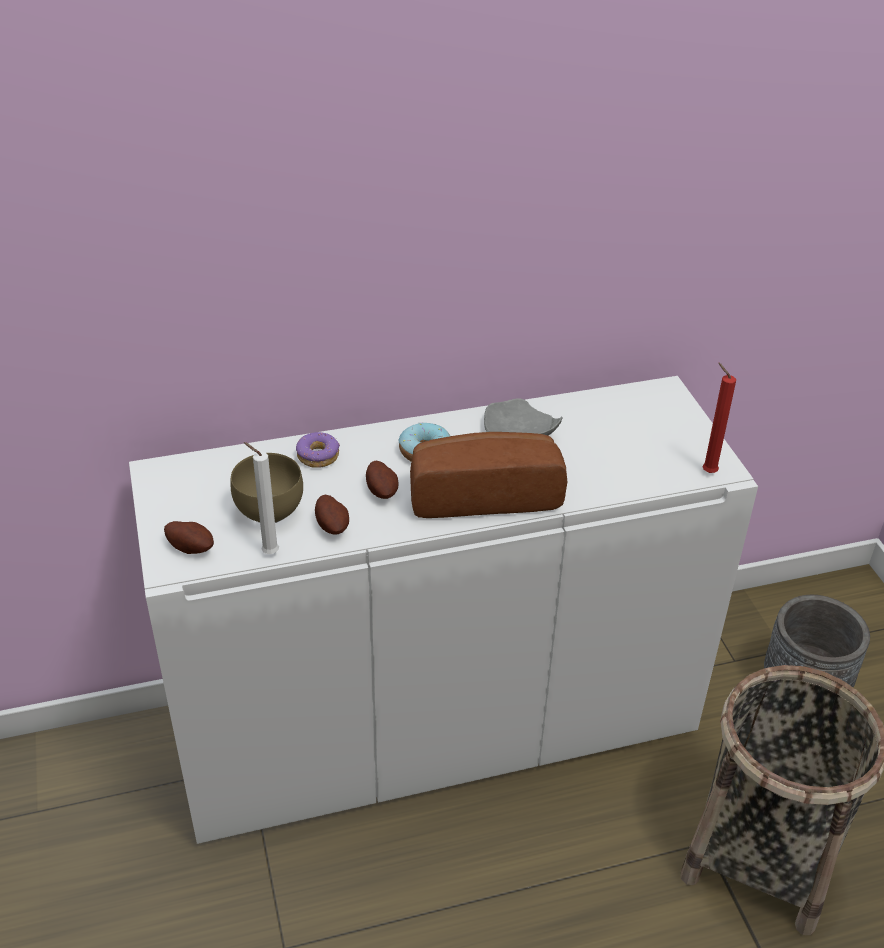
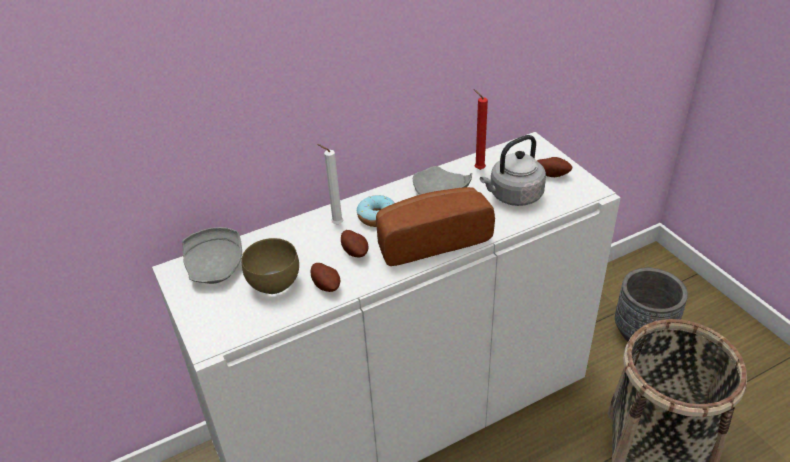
camera: 10 degrees left, 0 degrees up
potato [164,521,214,554] -> potato moved to [537,157,572,177]
white candle [244,442,279,554] -> white candle moved to [317,144,343,225]
donut [296,432,340,468] -> none
red candle [702,363,736,473] -> red candle moved to [473,89,488,170]
none -> grey plate [182,227,242,284]
none -> grey kettle [480,135,546,206]

